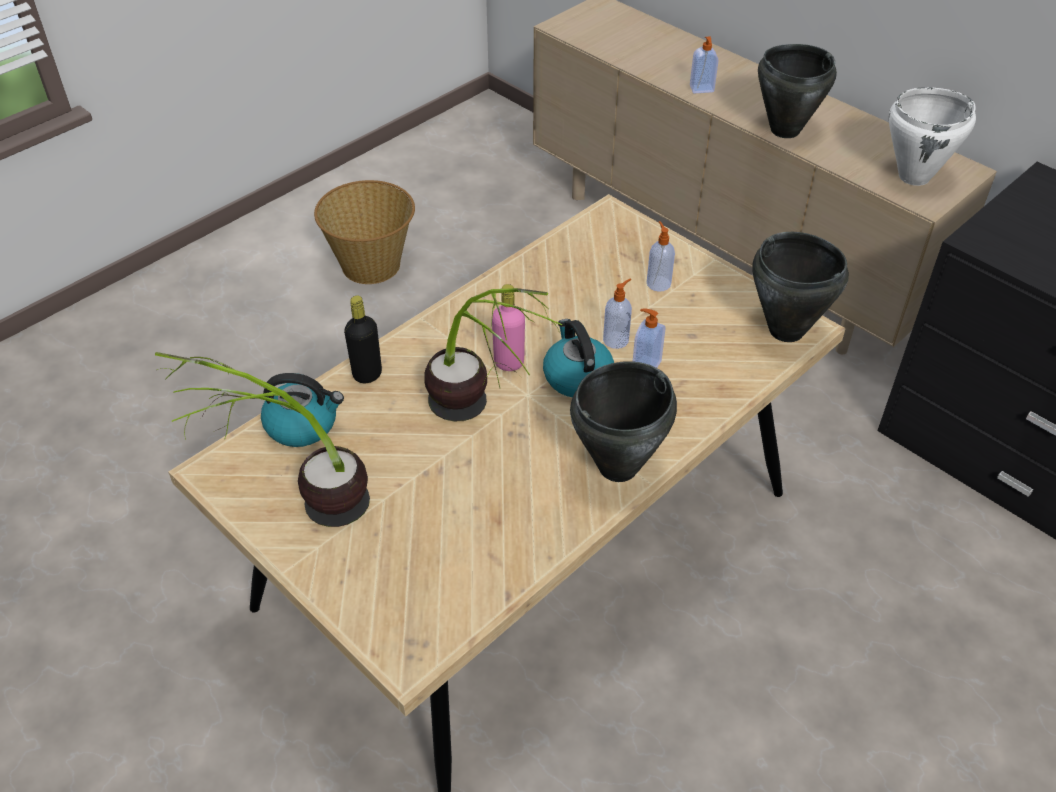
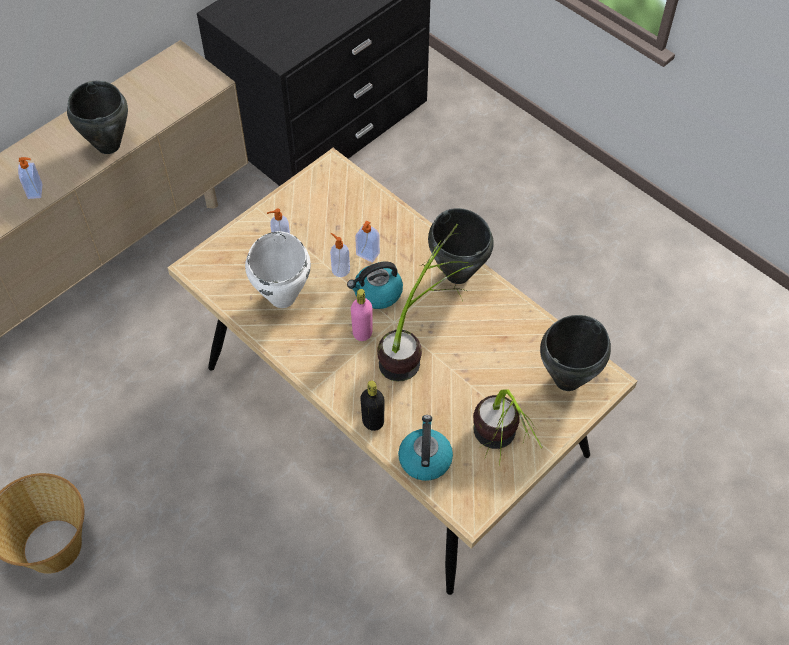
camera: 90 degrees left, 10 degrees up
black cooking pot [753,232,849,342] -> black cooking pot moved to [540,315,611,391]
white cooking pot [889,87,976,186] -> white cooking pot moved to [245,231,311,308]

